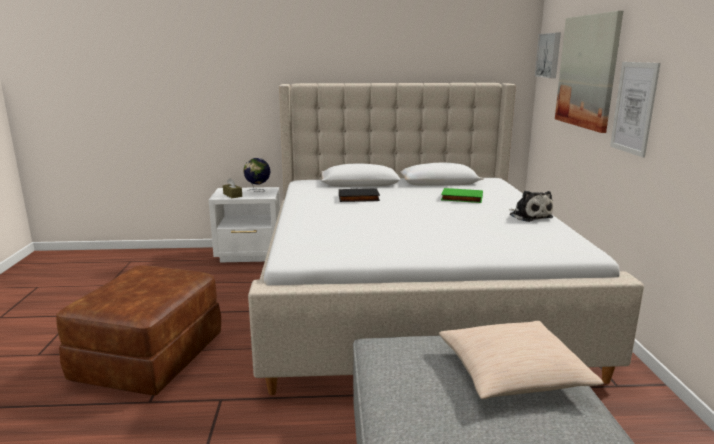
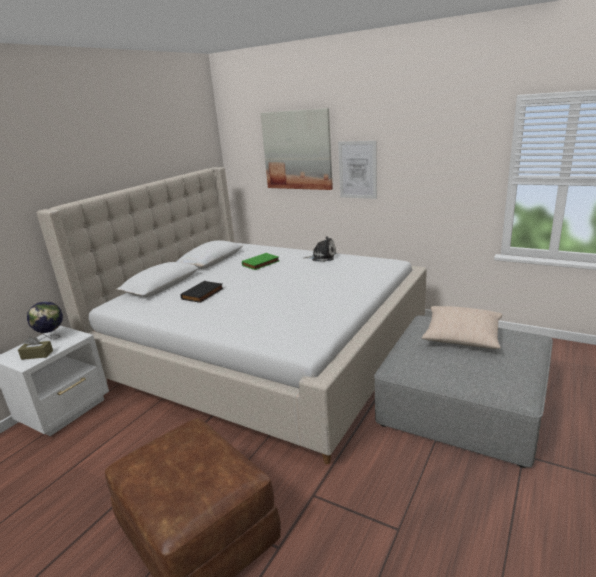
camera: 55 degrees left, 5 degrees up
picture [535,33,561,78] -> none

